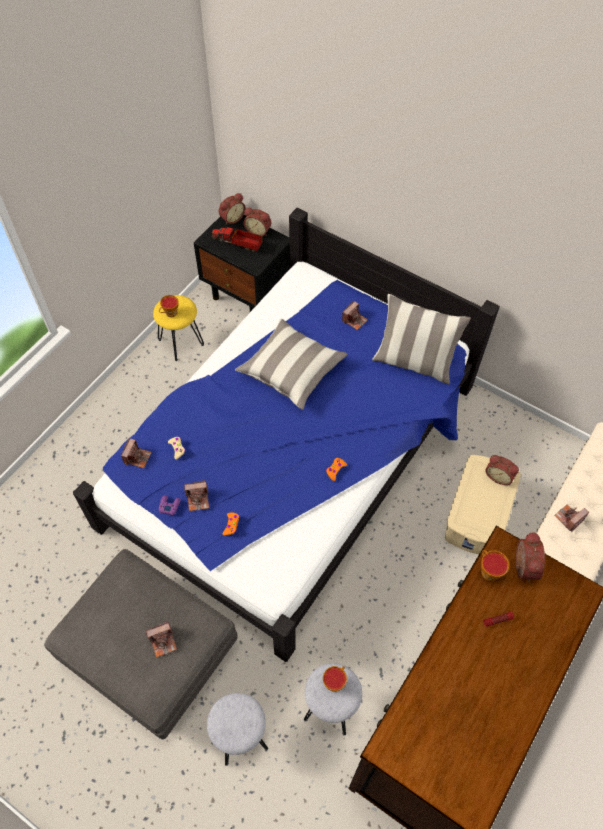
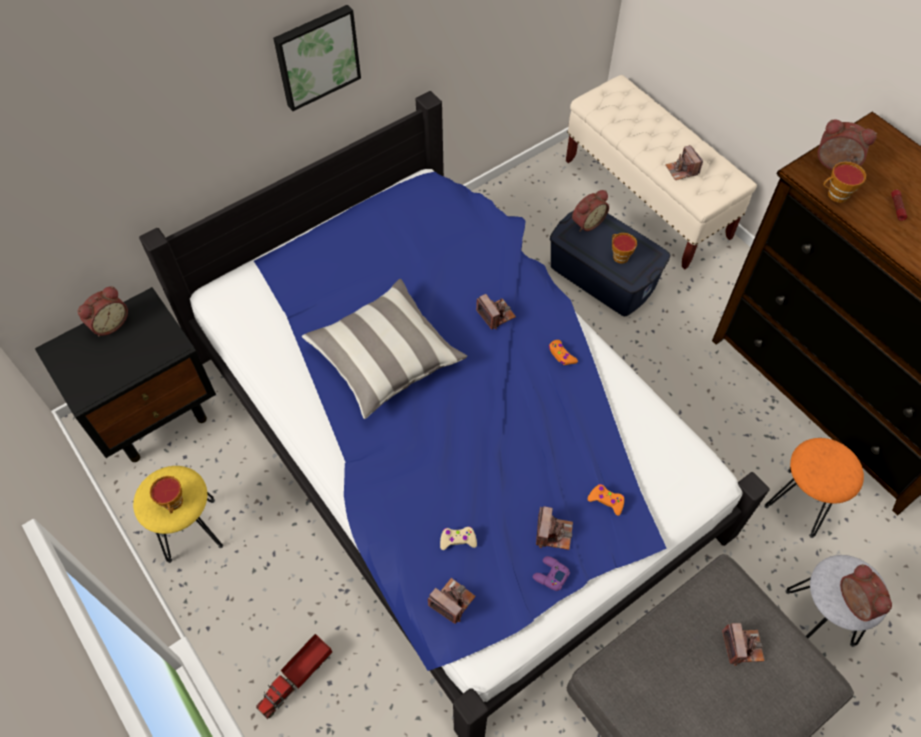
camera: 70 degrees left, 0 degrees up
toy truck [211,227,262,253] -> toy truck moved to [256,634,332,719]
alarm clock [219,193,246,225] -> alarm clock moved to [840,564,892,621]
grey stool [304,663,362,736] -> orange stool [764,438,864,538]
cup [323,666,347,692] -> cup moved to [612,233,637,264]
camera [342,301,368,330] -> camera moved to [476,294,516,329]
pillow [372,294,471,385] -> none
beige storage box [445,455,521,554] -> blue storage box [550,210,670,317]
none -> picture [273,5,361,111]

